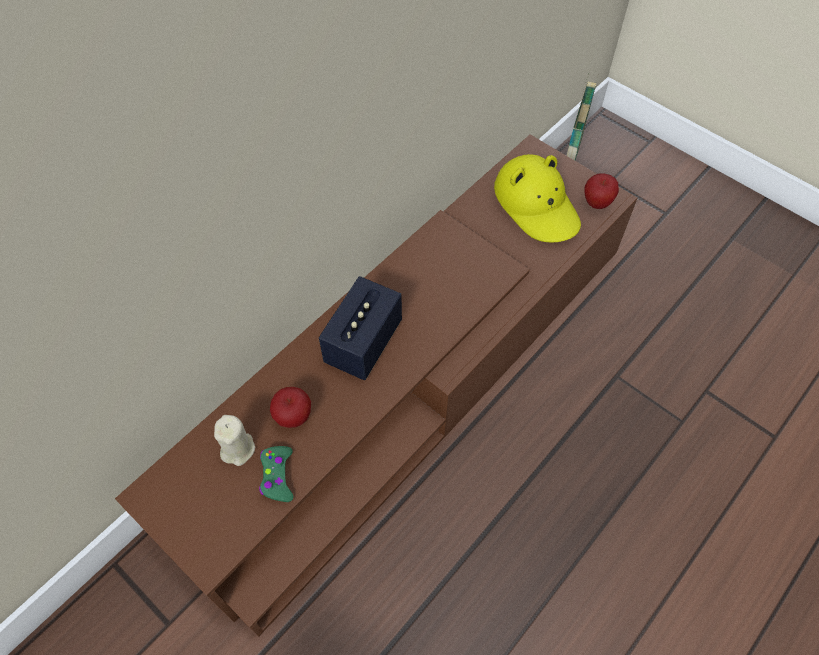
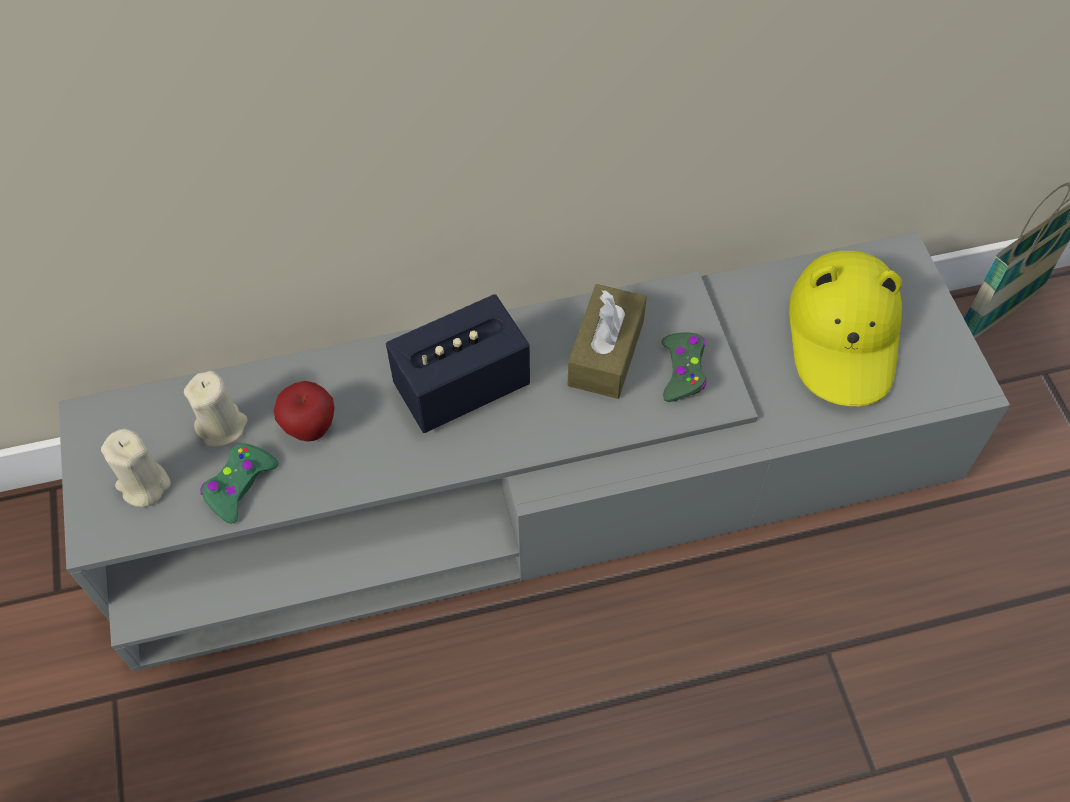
camera: 35 degrees right, 0 degrees up
brown tv stand [115,134,637,637] -> grey tv stand [59,232,1010,671]
apple [584,174,619,209] -> none
none -> beige candle [101,428,171,507]
none -> brown tissue box [568,284,647,399]
none -> green game controller [661,332,707,402]

